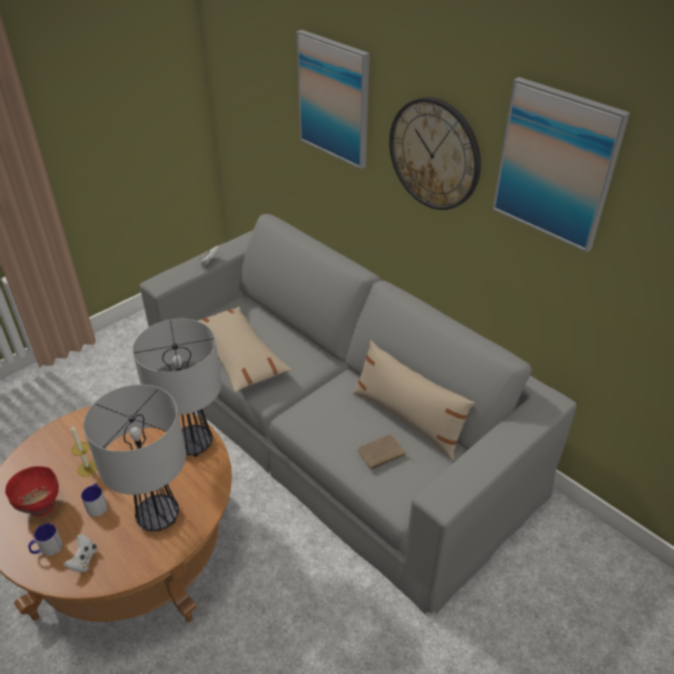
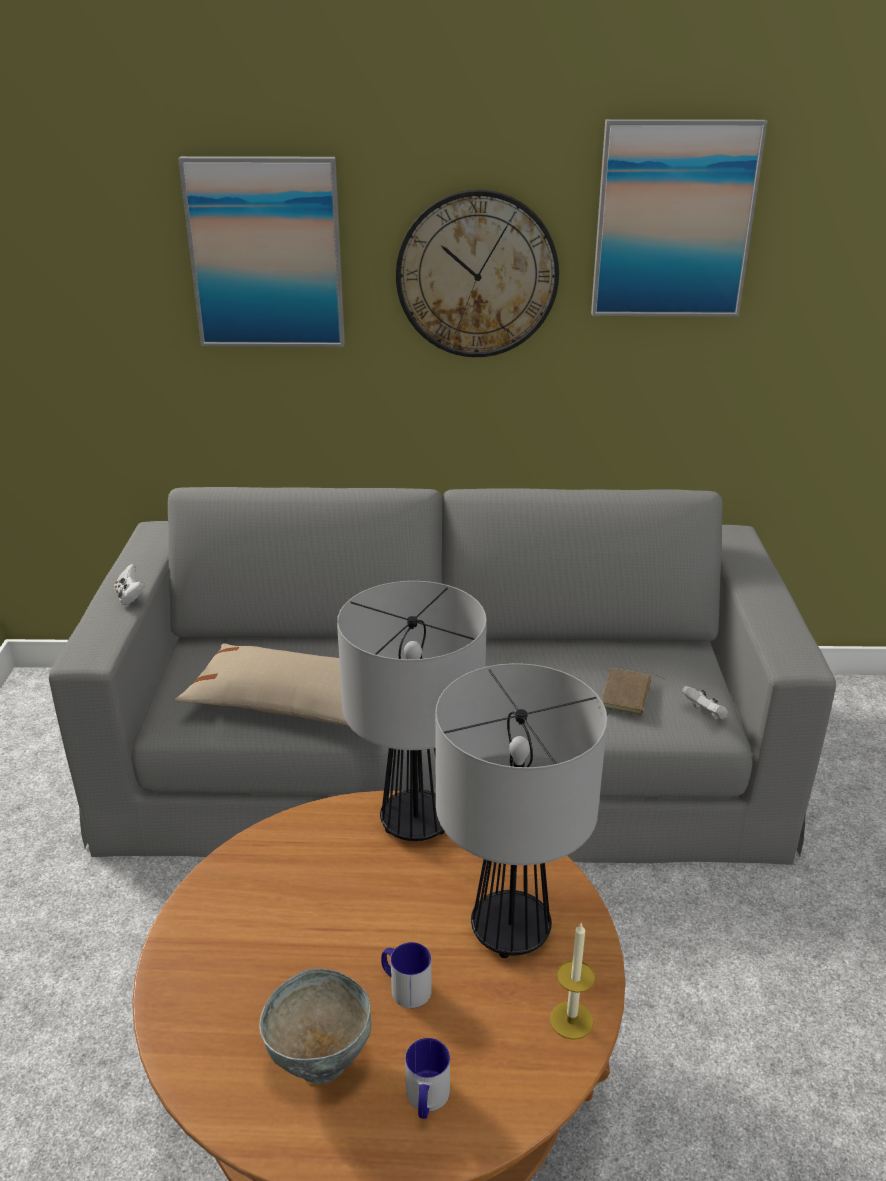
camera: 45 degrees left, 10 degrees down
red bowl [5,466,59,516] -> grey bowl [259,968,372,1084]
white game controller [63,534,97,573] -> white game controller moved to [682,686,728,720]
candle [71,425,97,477] -> candle moved to [550,923,595,1040]
beige pillow [353,340,475,460] -> none

